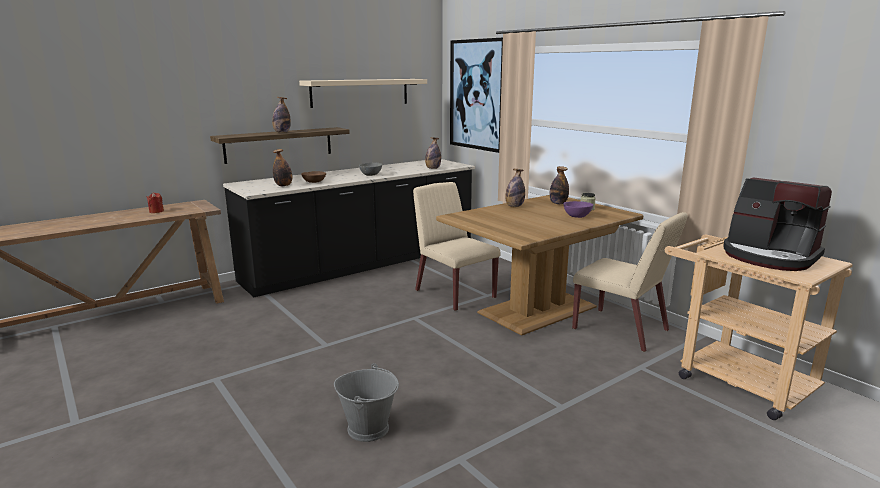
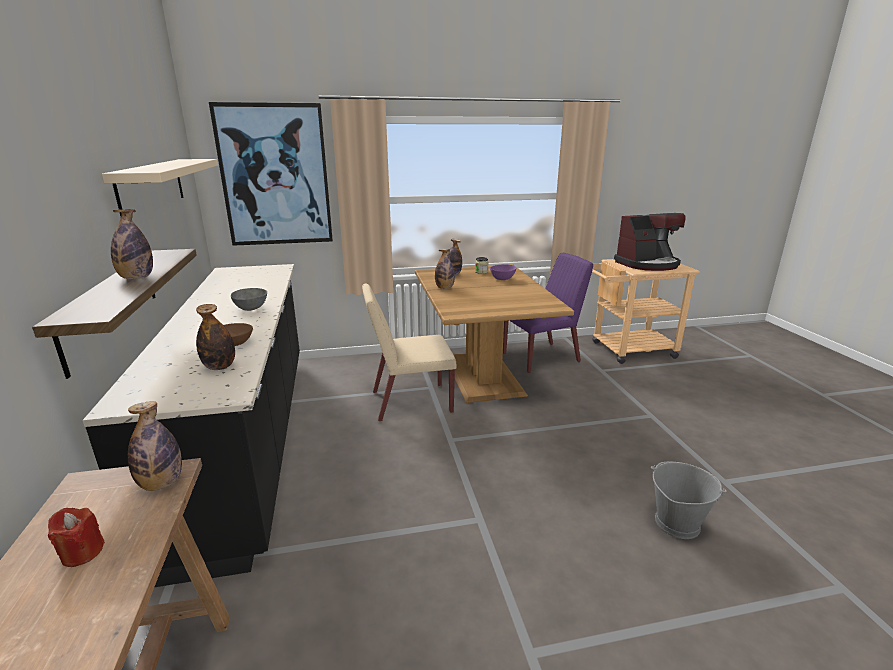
camera: 65 degrees left, 5 degrees up
bottle [425,137,441,169] -> bottle moved to [128,401,182,491]
beige chair [572,212,688,352] -> purple chair [503,253,593,373]

